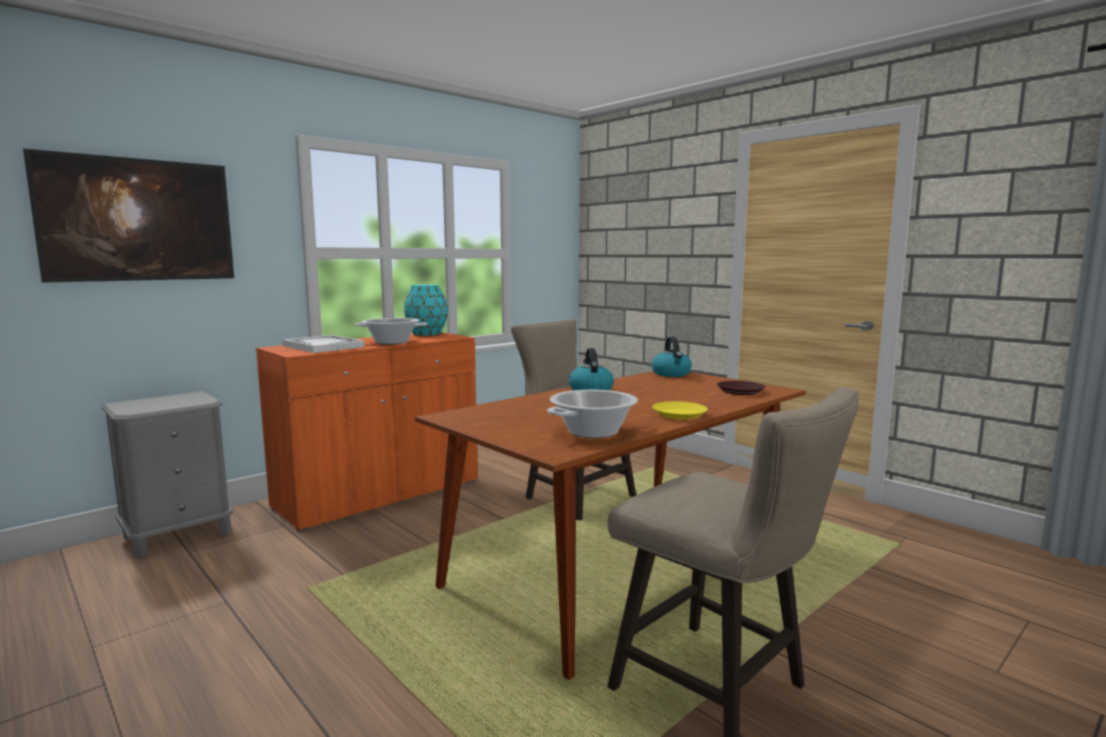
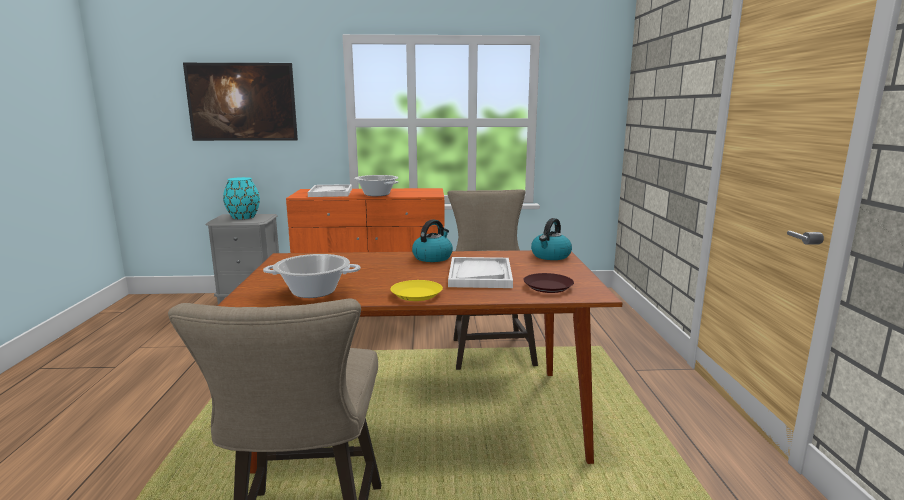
camera: 40 degrees right, 5 degrees up
turquoise vase [404,284,448,336] -> turquoise vase moved to [223,177,260,219]
none -> white tray [448,257,513,288]

